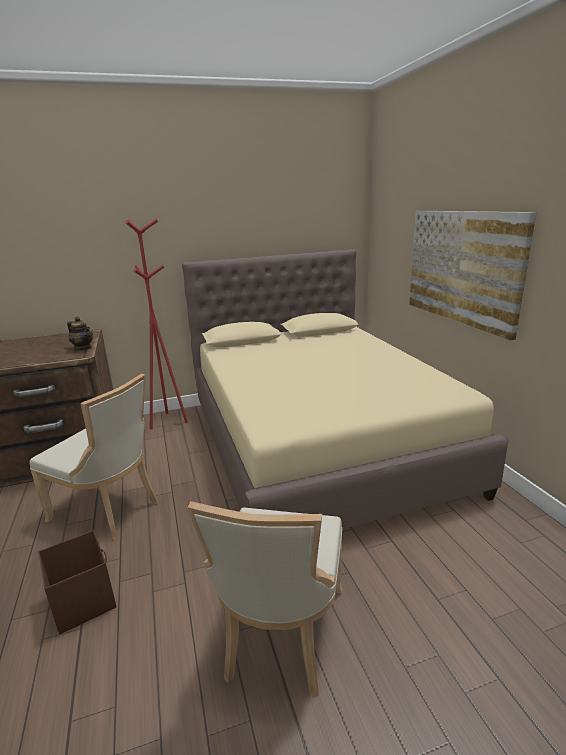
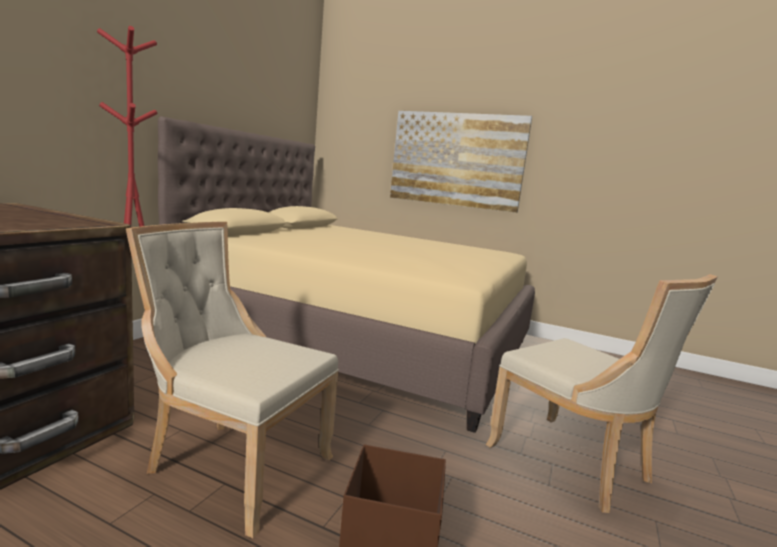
camera: 50 degrees left, 10 degrees down
beige chair [30,373,158,540] -> beige chair turned 135 degrees counterclockwise [126,222,339,539]
teapot [67,317,93,350] -> none

